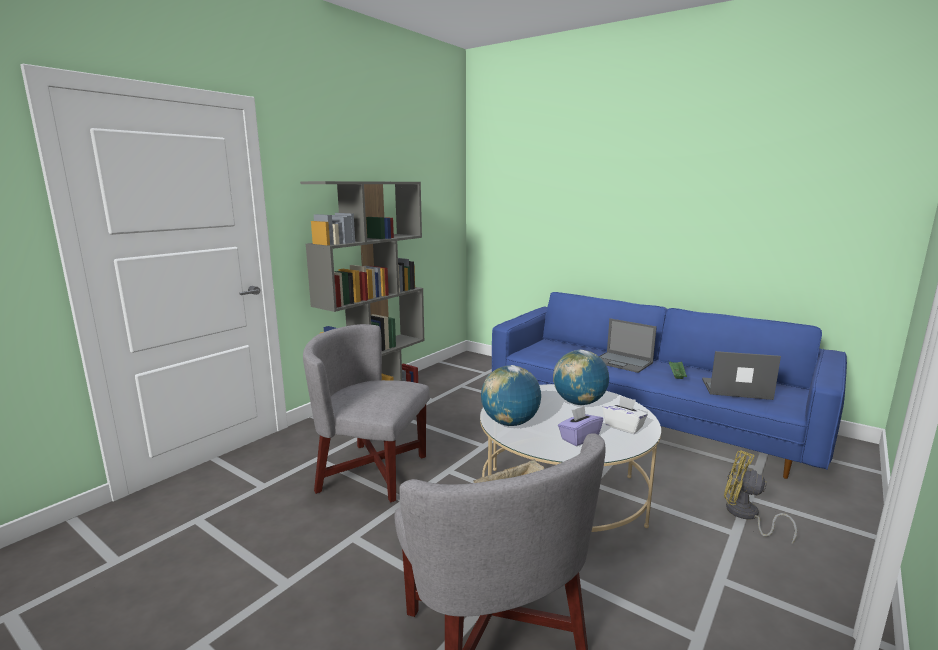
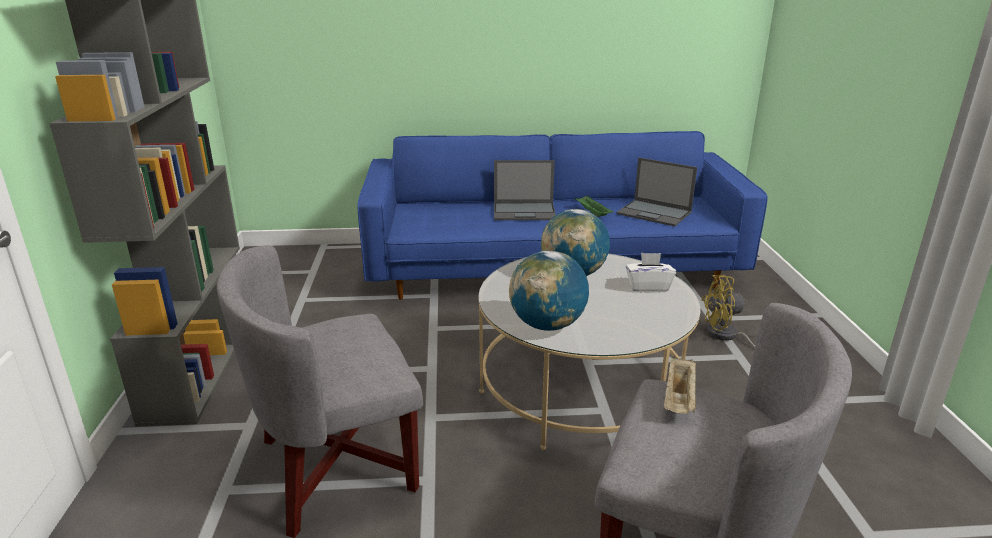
camera: 40 degrees left, 10 degrees up
purple tissue box [558,406,603,446] -> none
laptop [702,351,781,400] -> laptop turned 120 degrees counterclockwise [616,158,697,226]

